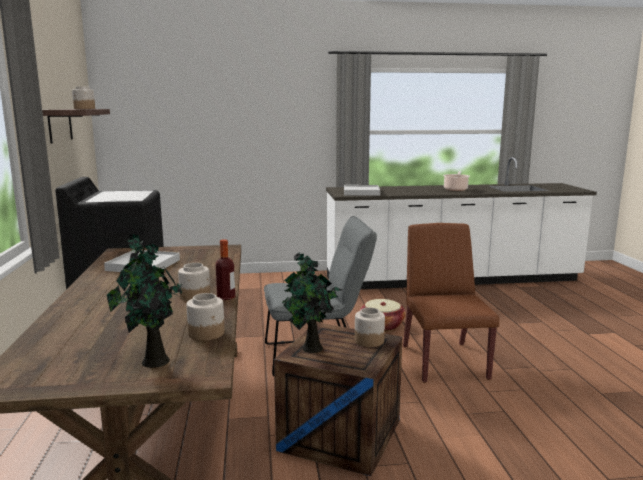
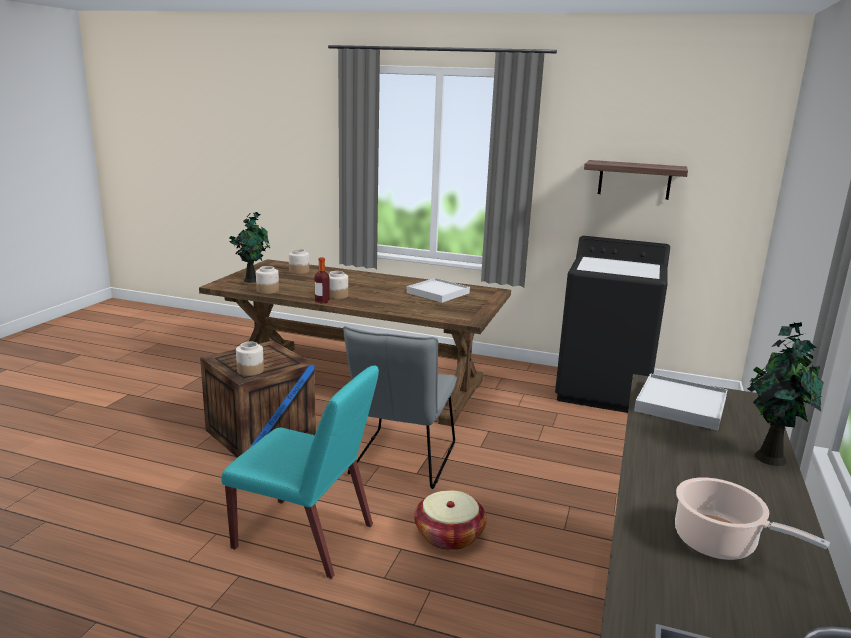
camera: 115 degrees right, 5 degrees up
jar [72,86,95,109] -> jar moved to [289,249,309,274]
potted plant [282,252,342,353] -> potted plant moved to [747,322,824,466]
brown chair [403,223,499,383] -> turquoise chair [221,365,379,579]

